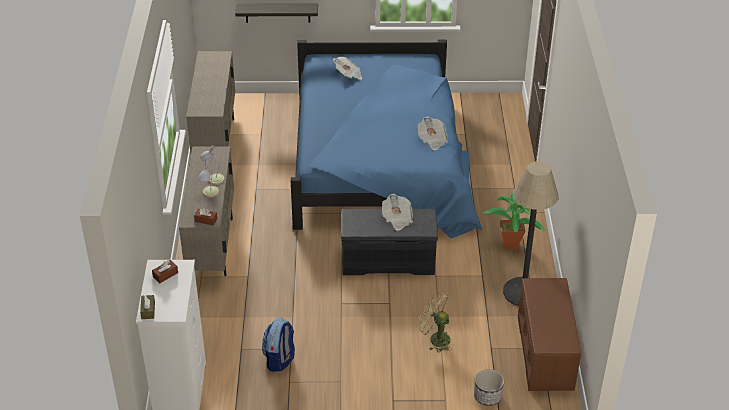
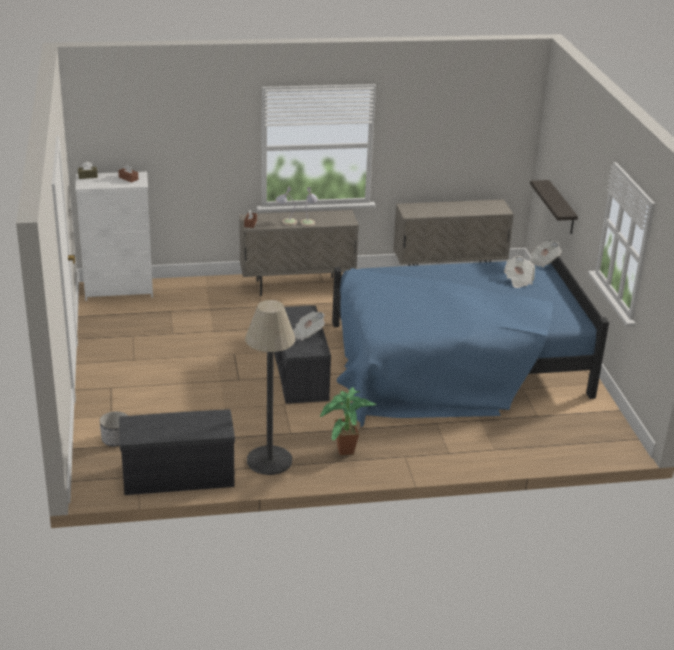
camera: 80 degrees right, 10 degrees down
backpack [262,318,295,372] -> none
newspaper [417,116,448,150] -> newspaper moved to [528,241,562,267]
green fan [417,292,452,353] -> none
brown bench [518,278,581,391] -> grey bench [119,409,235,495]

